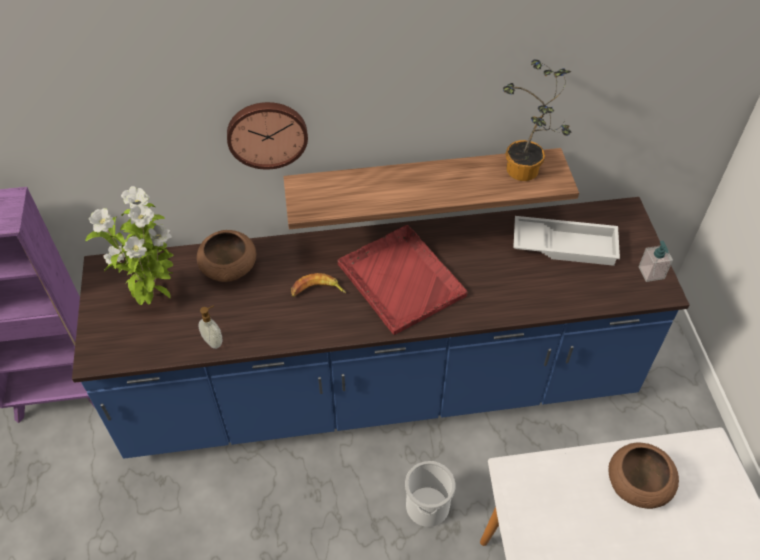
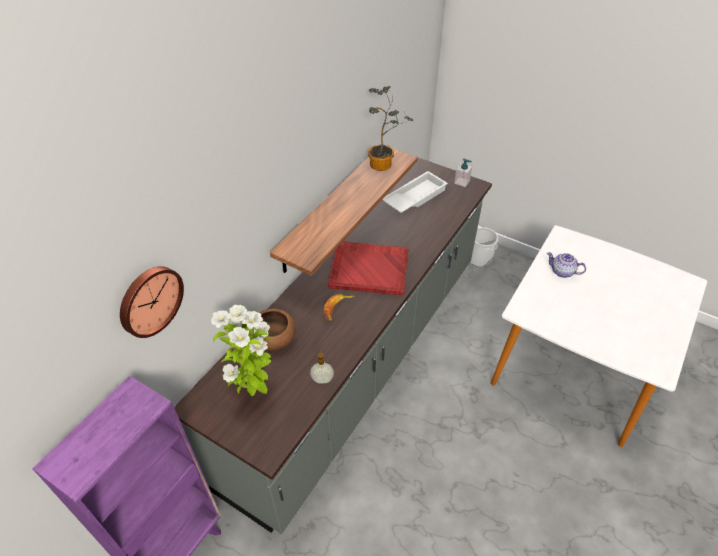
camera: 50 degrees left, 5 degrees down
blue counter [72,197,690,459] -> grey counter [174,158,492,534]
wall clock [227,102,308,170] -> wall clock moved to [120,266,184,338]
bucket [405,461,455,527] -> bucket moved to [470,227,499,267]
brown bowl [608,442,679,509] -> teapot [547,252,586,278]

